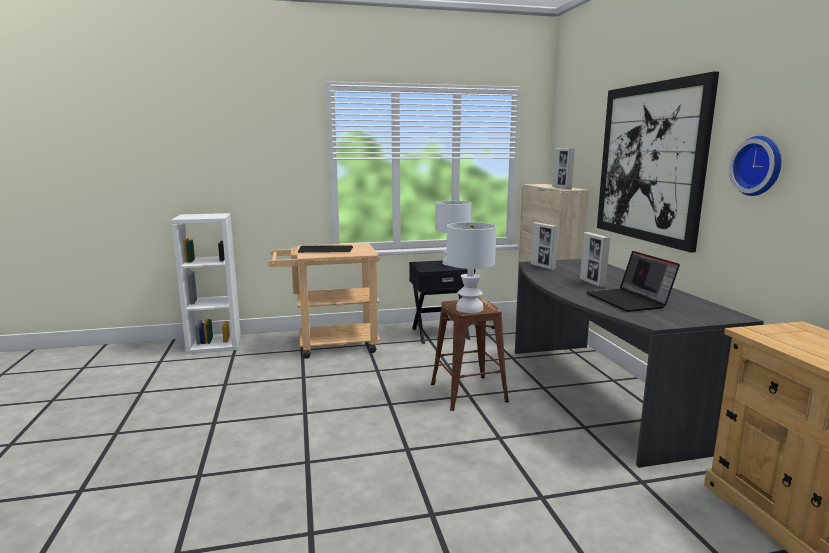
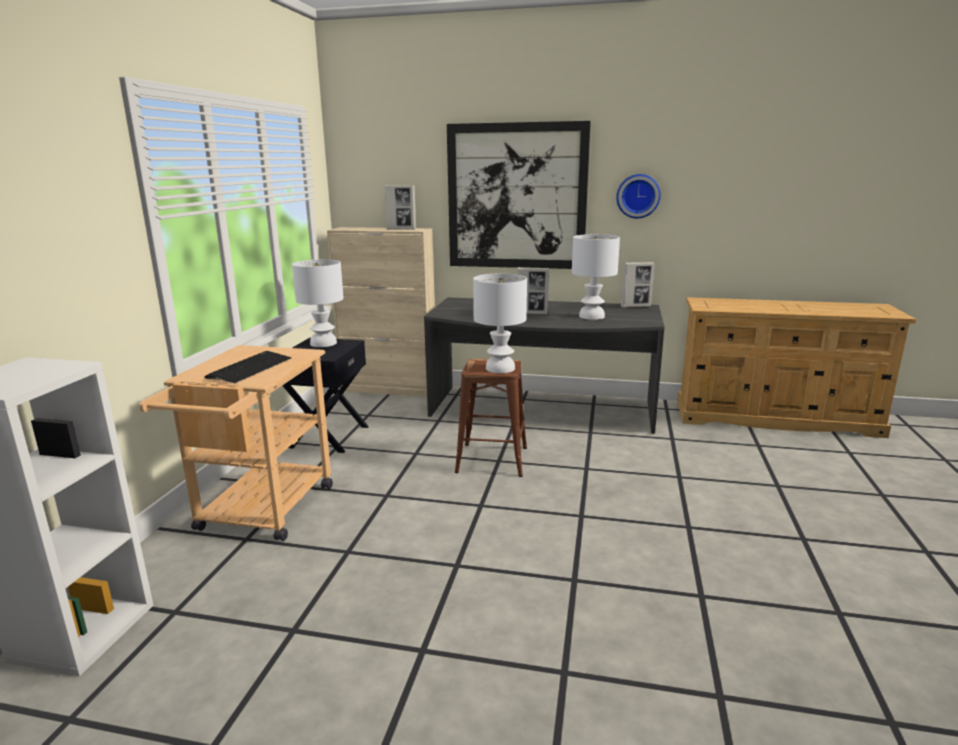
camera: 65 degrees left, 5 degrees up
picture frame [531,222,559,270] -> picture frame moved to [621,262,655,308]
laptop [586,251,680,312] -> white table lamp [572,234,620,320]

